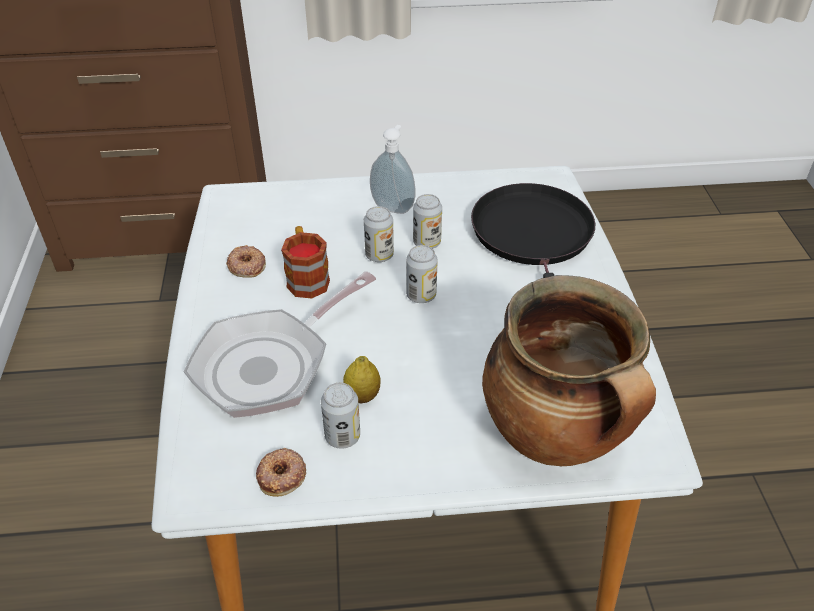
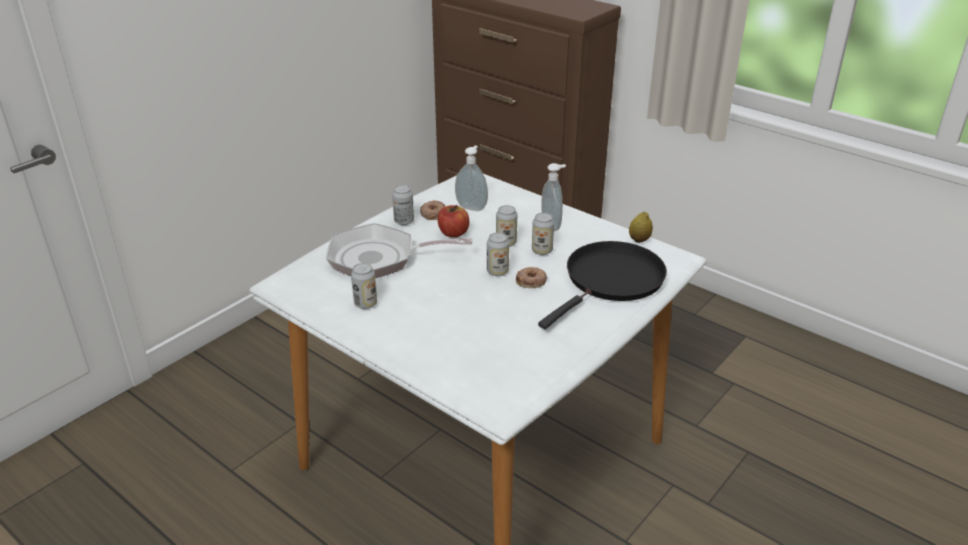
camera: 45 degrees right, 10 degrees down
donut [256,448,306,497] -> donut moved to [516,267,547,288]
mug [281,226,330,298] -> apple [438,205,469,237]
lemon [343,356,380,403] -> lemon moved to [629,212,653,243]
cooking pot [482,275,656,466] -> none
none -> can [392,185,414,225]
none -> soap dispenser [455,145,488,211]

